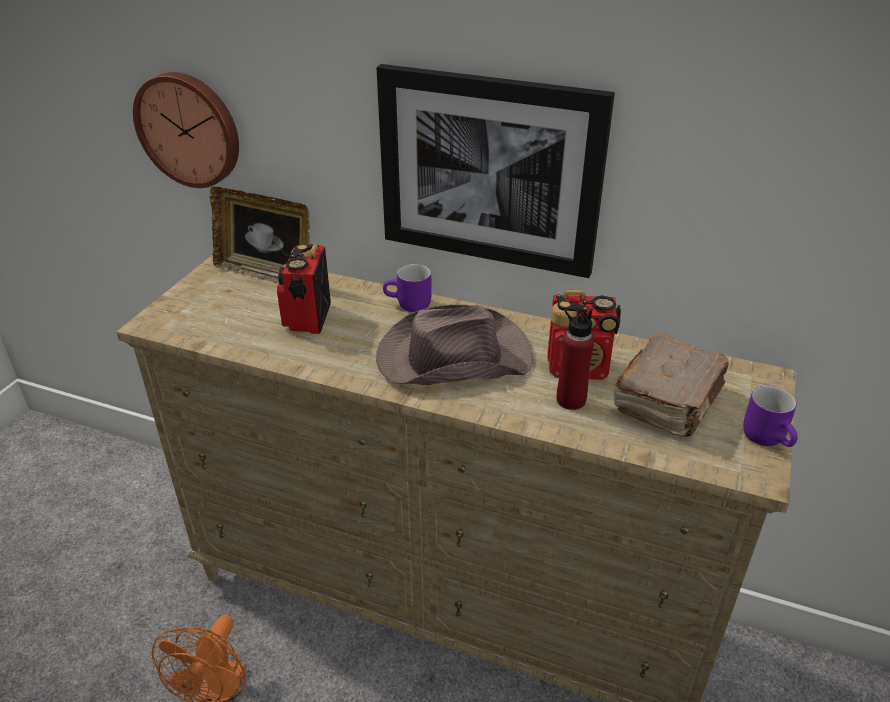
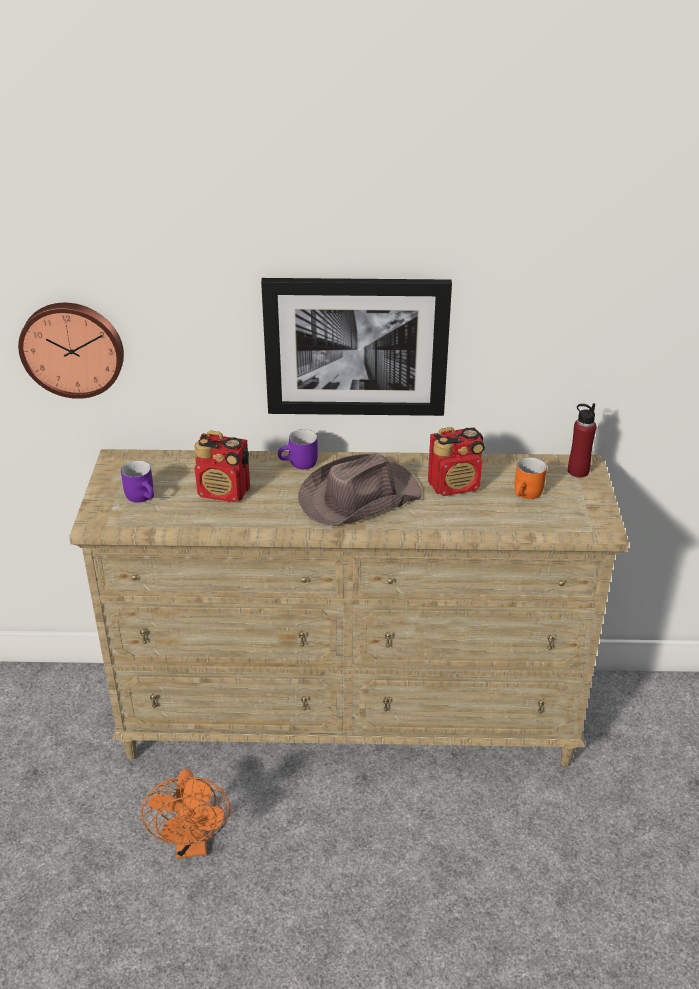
camera: 20 degrees left, 0 degrees up
picture frame [210,187,310,284] -> none
radio [277,243,331,334] -> radio turned 60 degrees counterclockwise [195,431,250,502]
red bottle [557,306,595,410] -> red bottle moved to [568,403,596,478]
brown book [614,334,729,437] -> orange mug [515,457,547,499]
purple mug [743,386,798,447] -> purple mug moved to [121,460,154,502]

